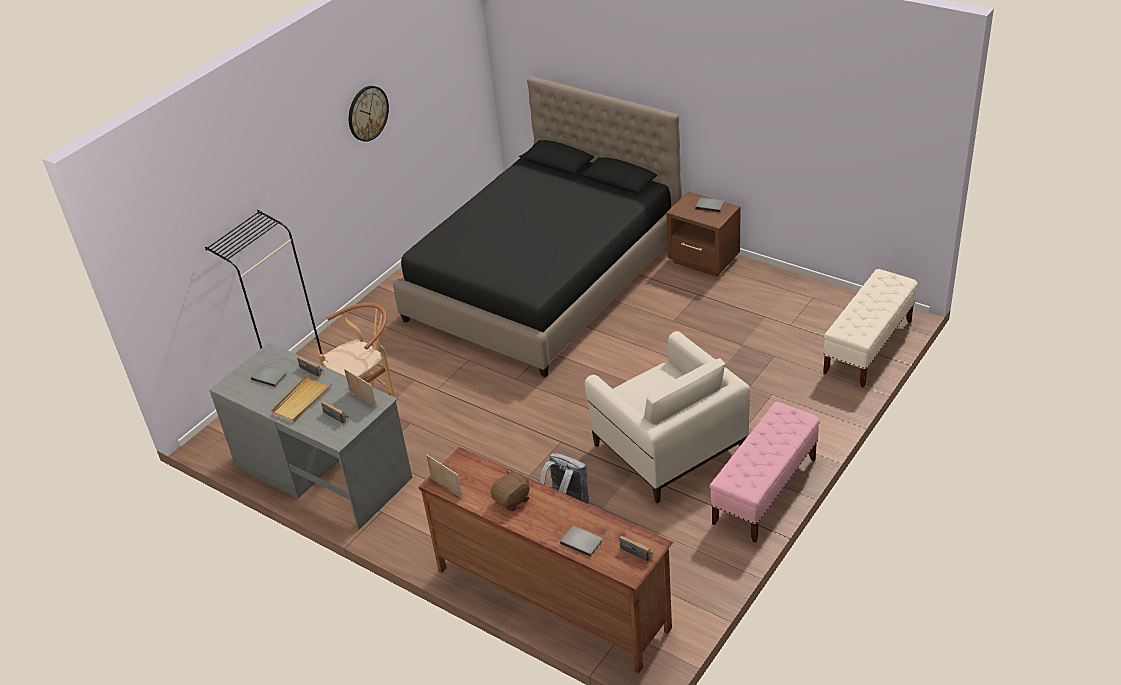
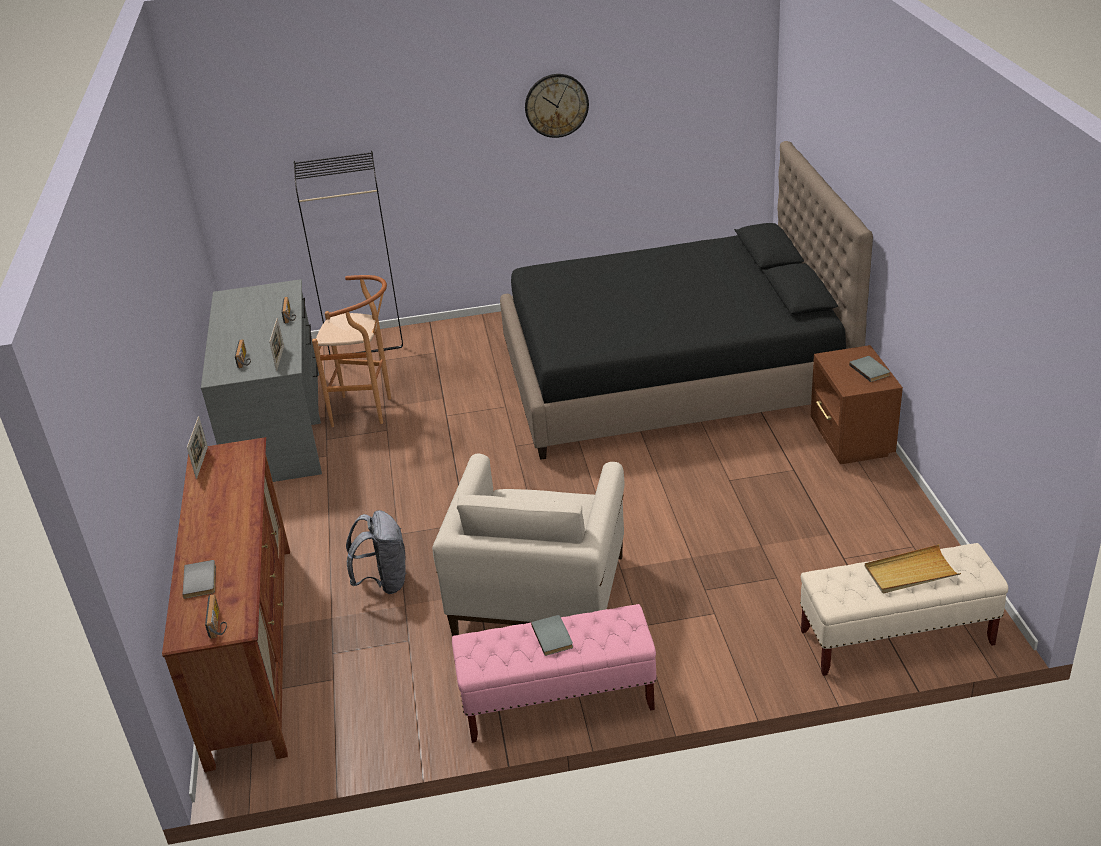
camera: 45 degrees right, 5 degrees down
grey book [251,365,287,387] -> grey book moved to [531,615,573,656]
beige tray [271,375,332,422] -> beige tray moved to [864,544,961,593]
brown plush toy [490,469,530,511] -> none

